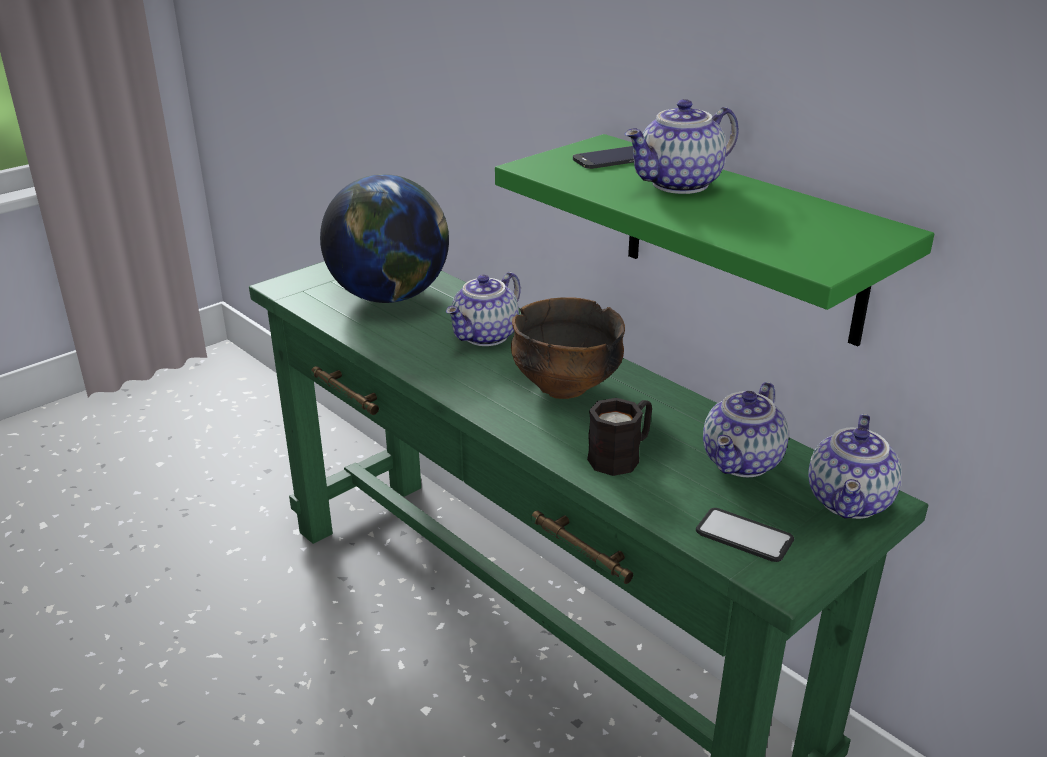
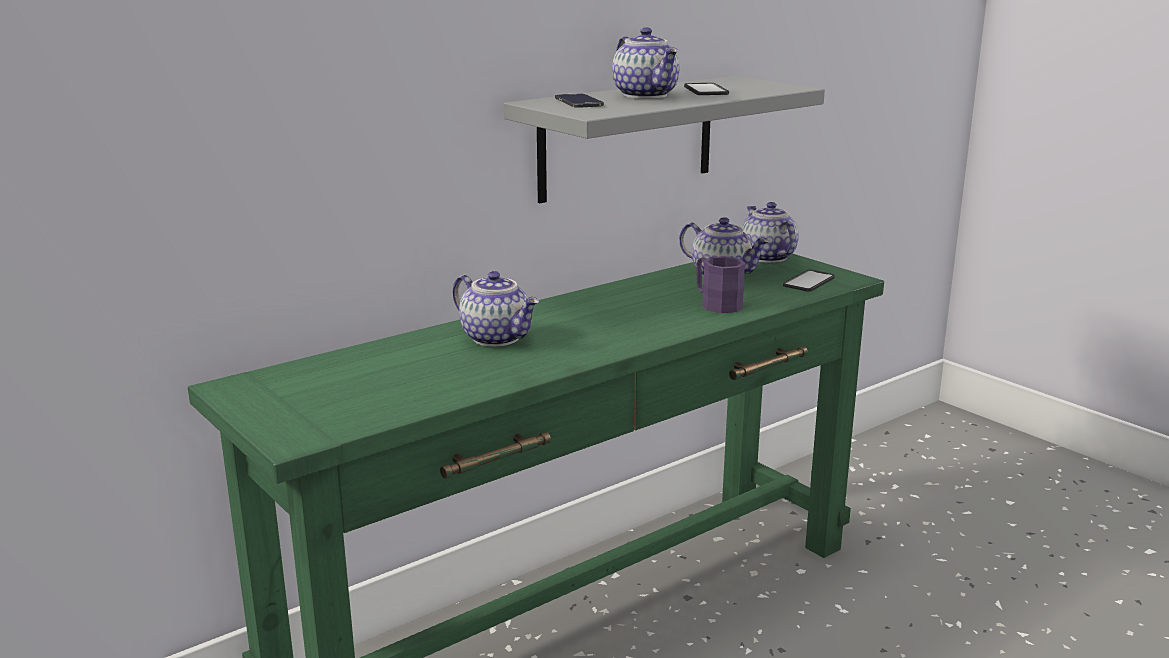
camera: 85 degrees left, 10 degrees down
globe [320,174,449,303] -> none
green shelf [495,134,934,346] -> grey shelf [504,76,825,203]
bowl [511,297,625,399] -> none
black mug [587,398,652,476] -> purple mug [696,256,746,313]
teapot [808,414,902,519] -> teapot turned 135 degrees counterclockwise [741,202,799,263]
none -> phone [684,83,729,95]

